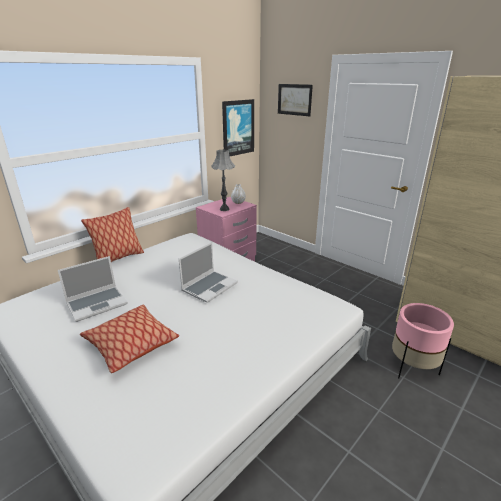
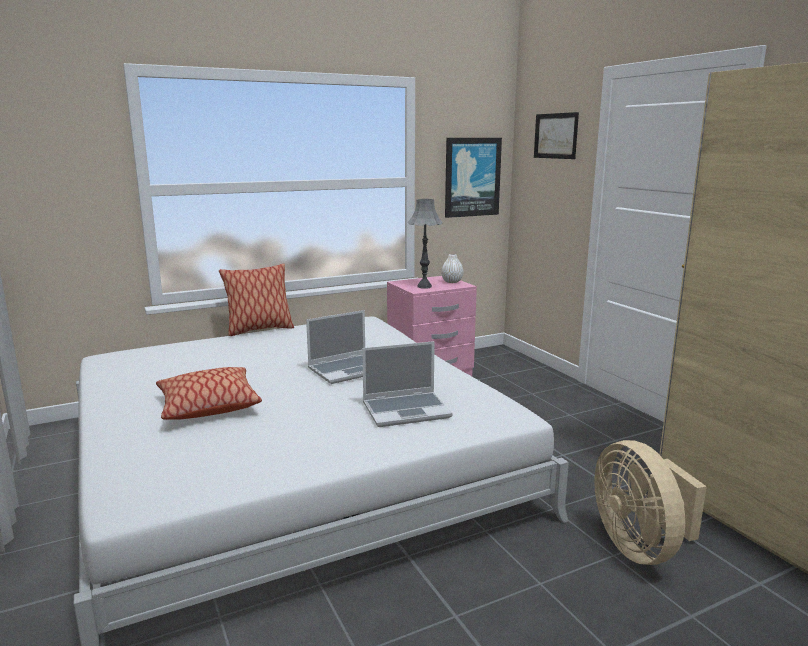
camera: 20 degrees right, 10 degrees down
laptop [58,256,128,322] -> laptop moved to [362,341,453,427]
pink planter [392,303,454,378] -> beige fan [594,440,707,565]

